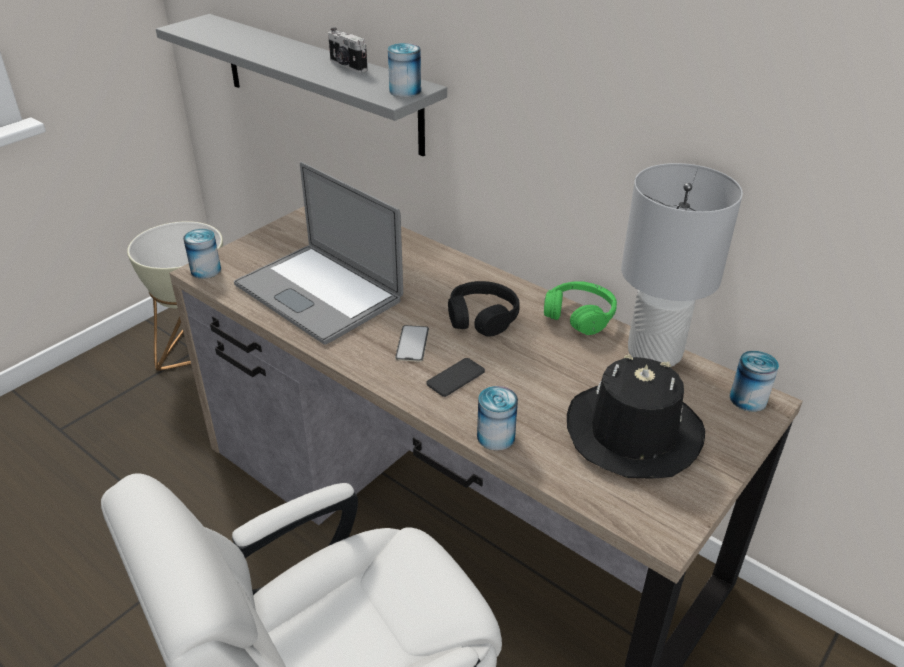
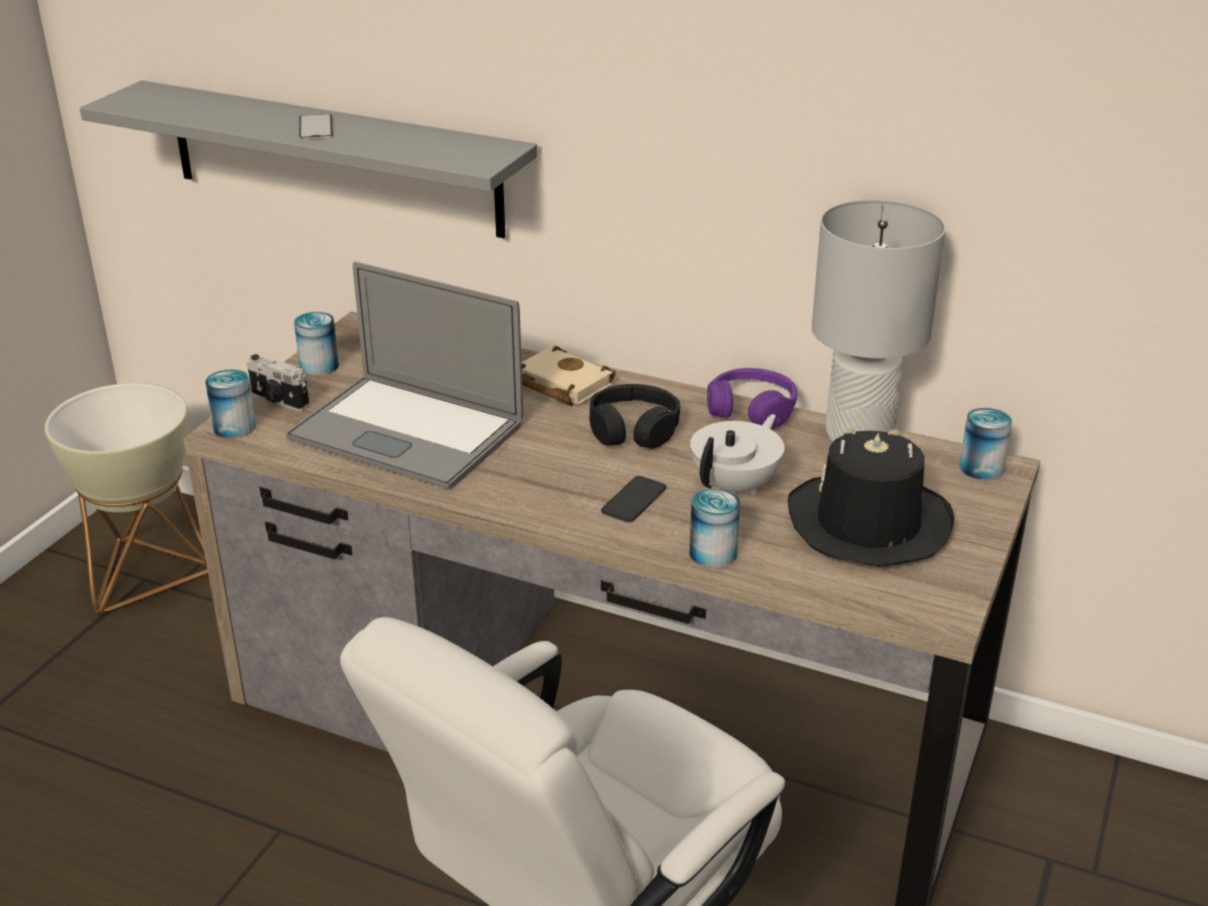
camera: 15 degrees left, 5 degrees down
camera [328,27,368,73] -> camera moved to [247,354,310,411]
can [388,43,421,97] -> can moved to [294,312,339,376]
phone [395,325,429,362] -> phone moved to [299,114,333,139]
green headphones [544,281,617,335] -> purple headphones [707,368,797,429]
none -> beige book [522,346,616,406]
none -> white teapot [690,414,784,495]

